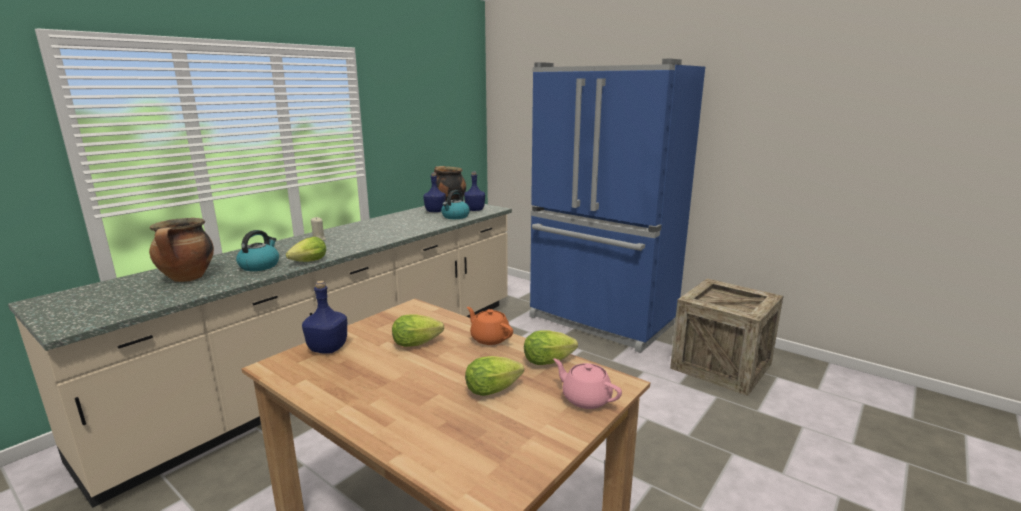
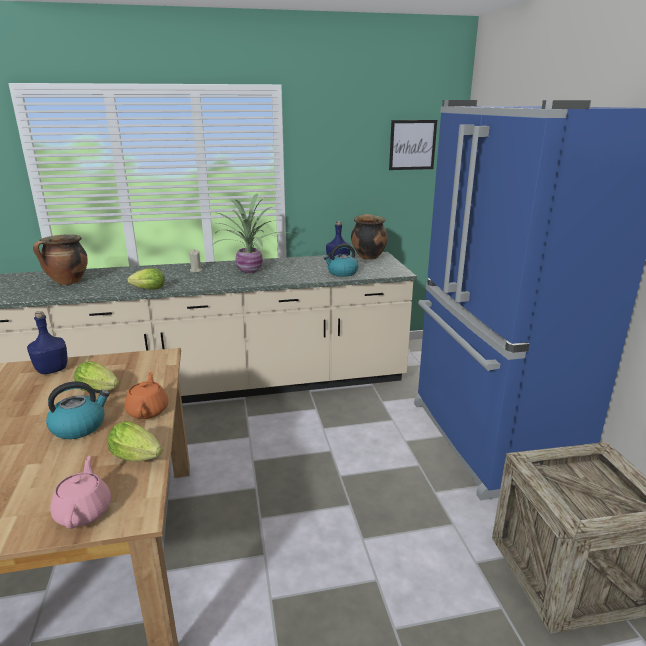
camera: 40 degrees right, 5 degrees up
kettle [236,230,279,271] -> kettle moved to [46,381,110,439]
blue bottle [464,171,485,211] -> none
lettuce [465,356,524,396] -> none
none -> potted plant [213,194,292,273]
none -> picture [389,120,437,170]

